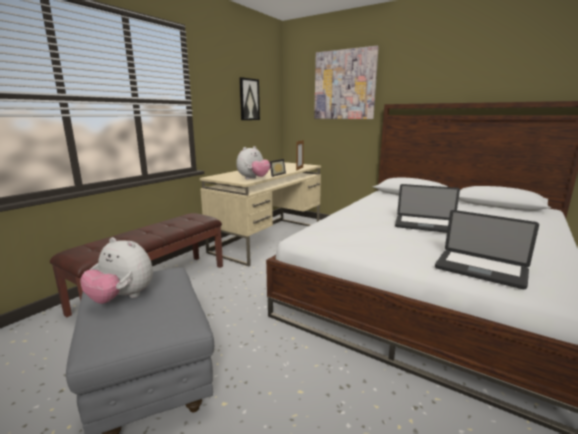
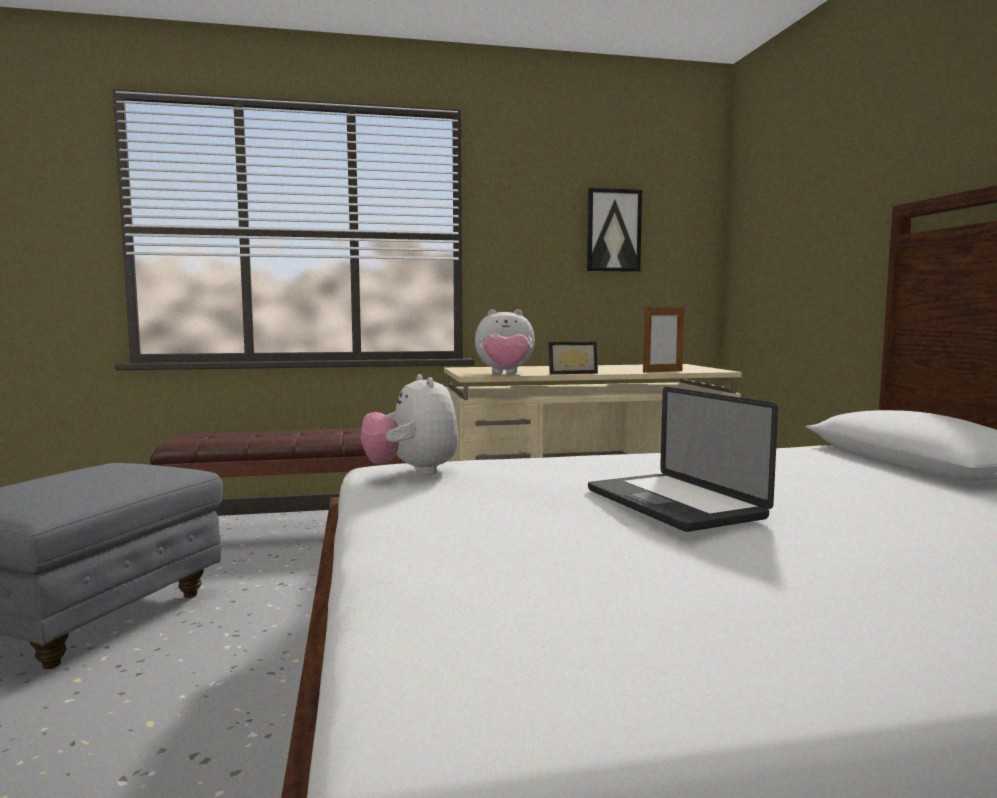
camera: 45 degrees right, 10 degrees down
plush toy [80,237,153,304] -> plush toy moved to [361,374,459,475]
picture [314,46,379,119] -> none
laptop [435,210,539,289] -> none

